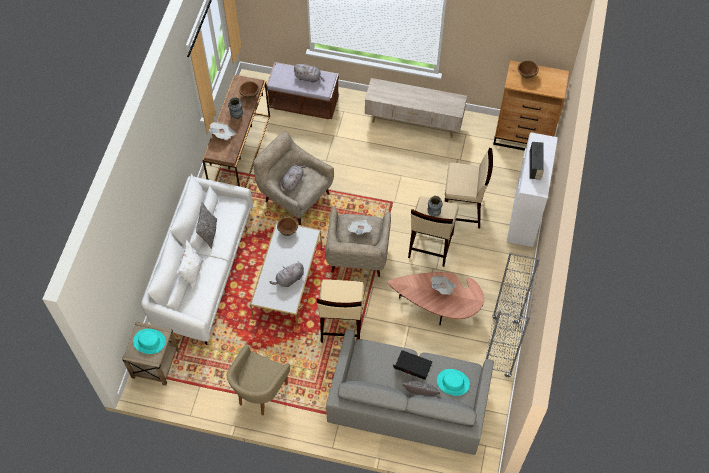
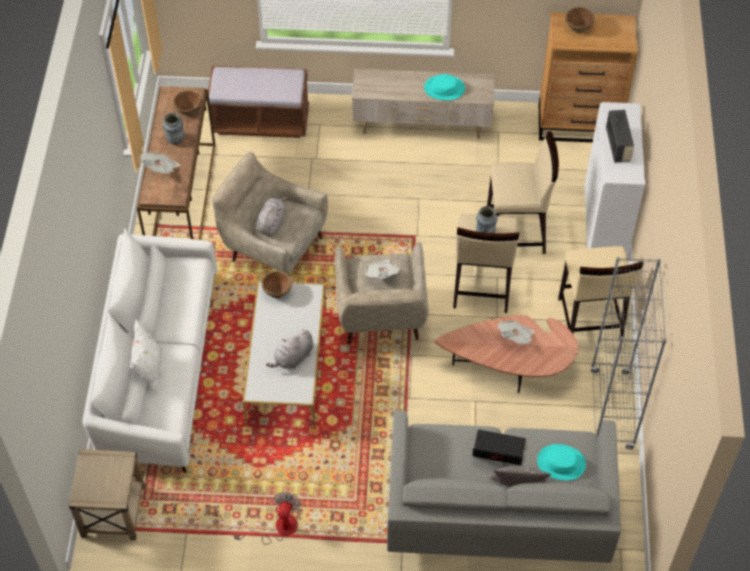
camera: 10 degrees left, 5 degrees down
turquoise hat [133,329,166,354] -> turquoise hat moved to [424,74,465,100]
pillow [196,202,217,249] -> none
beige armchair [227,345,290,416] -> fan [234,492,301,545]
grey plush toy [293,64,324,83] -> none
beige stool [317,279,364,343] -> beige stool moved to [558,246,643,339]

